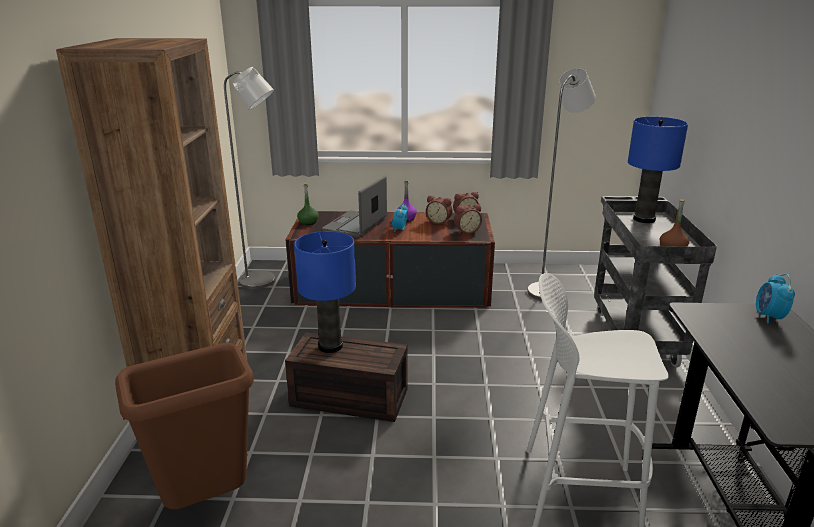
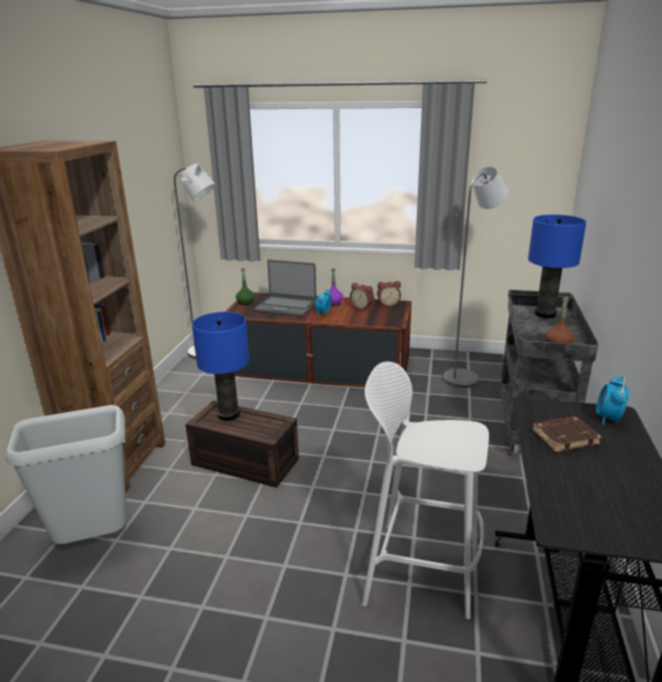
camera: 10 degrees right, 0 degrees up
brown trash can [115,343,254,509] -> grey trash can [4,405,126,544]
laptop [322,176,387,238] -> laptop turned 105 degrees counterclockwise [254,260,317,317]
alarm clock [454,204,482,234] -> none
none -> brown book [532,416,602,452]

